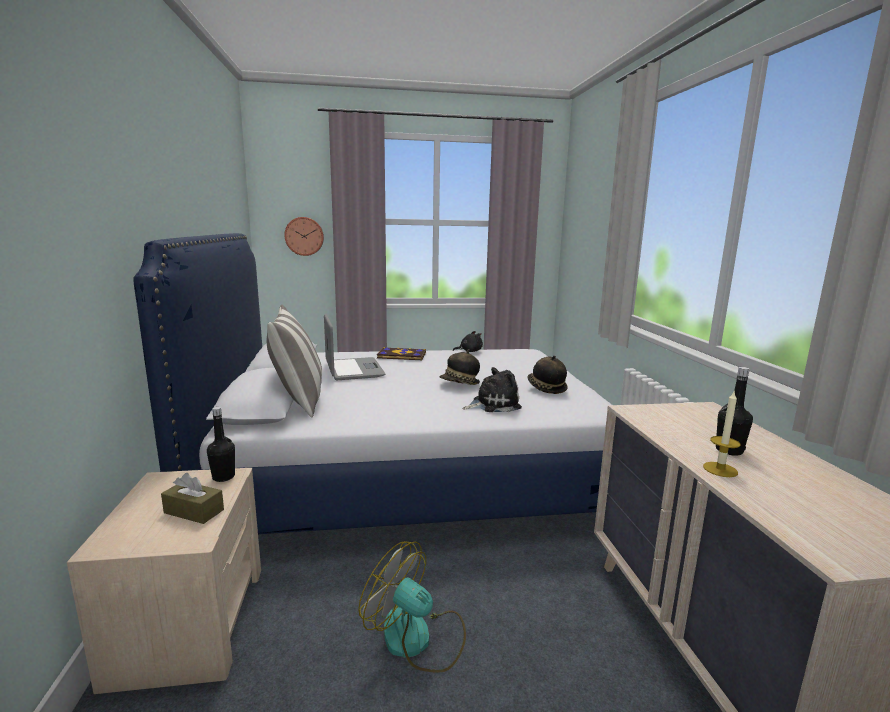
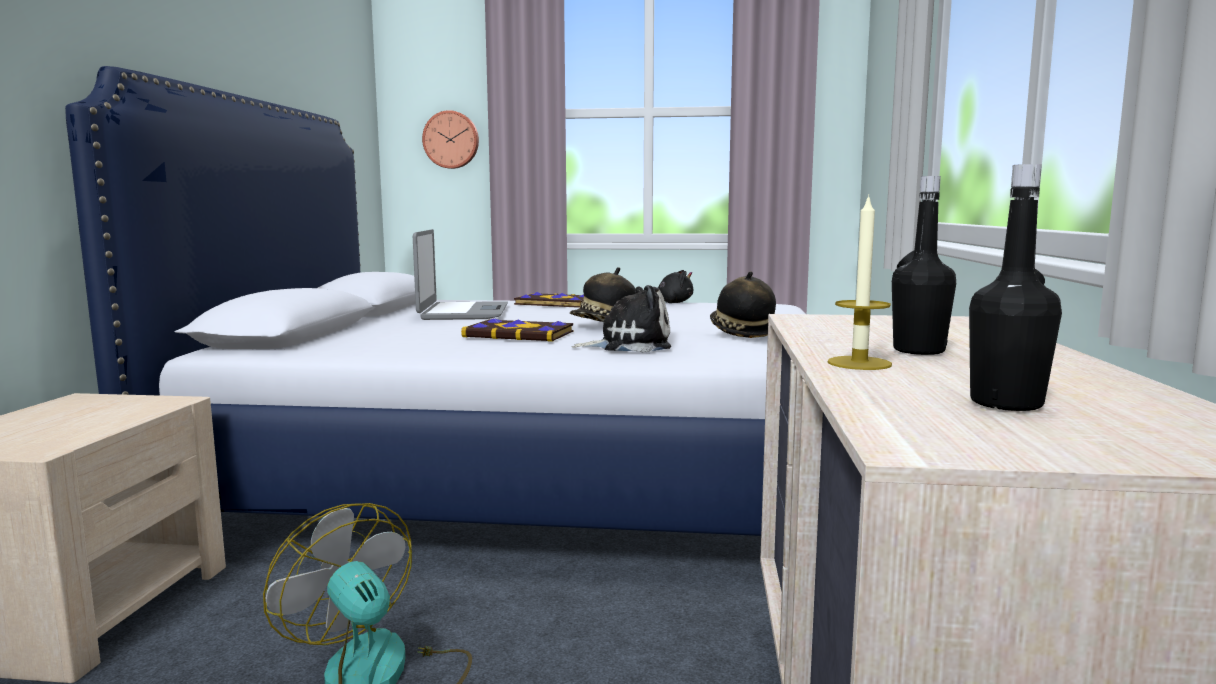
camera: 15 degrees right, 5 degrees down
brown tissue box [161,473,224,524] -> none
black bottle [207,407,235,482] -> black bottle moved to [969,164,1062,411]
pillow [267,305,322,417] -> none
none -> book [461,318,573,342]

